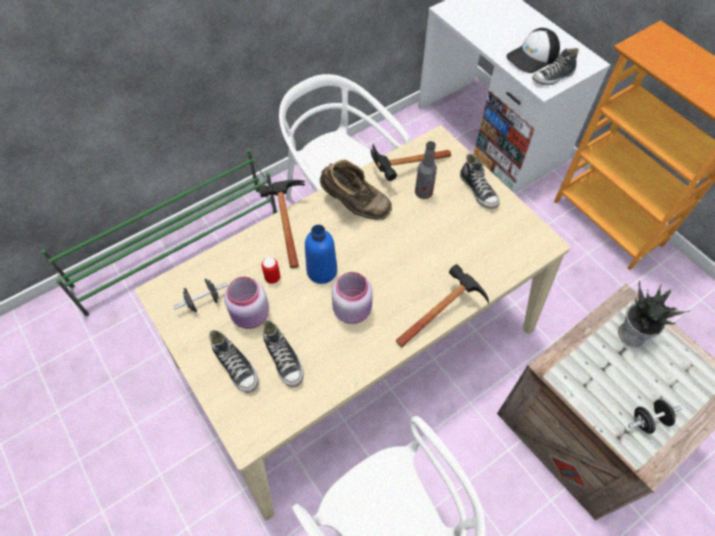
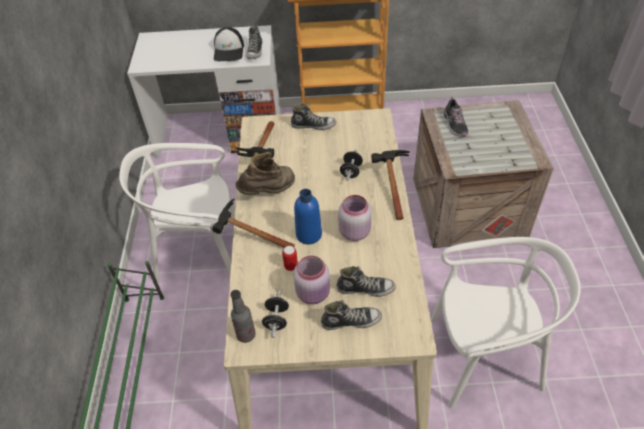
camera: 55 degrees left, 10 degrees down
bottle [415,141,437,199] -> bottle moved to [230,290,256,343]
potted plant [618,281,691,347] -> shoe [444,96,468,136]
black dumbbell [628,399,682,434] -> black dumbbell moved to [340,150,363,181]

